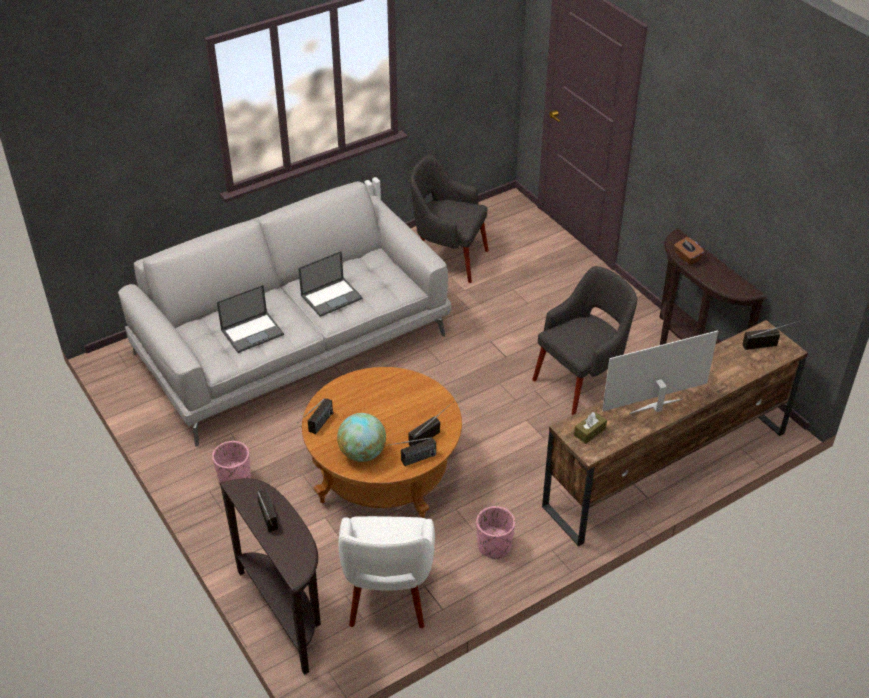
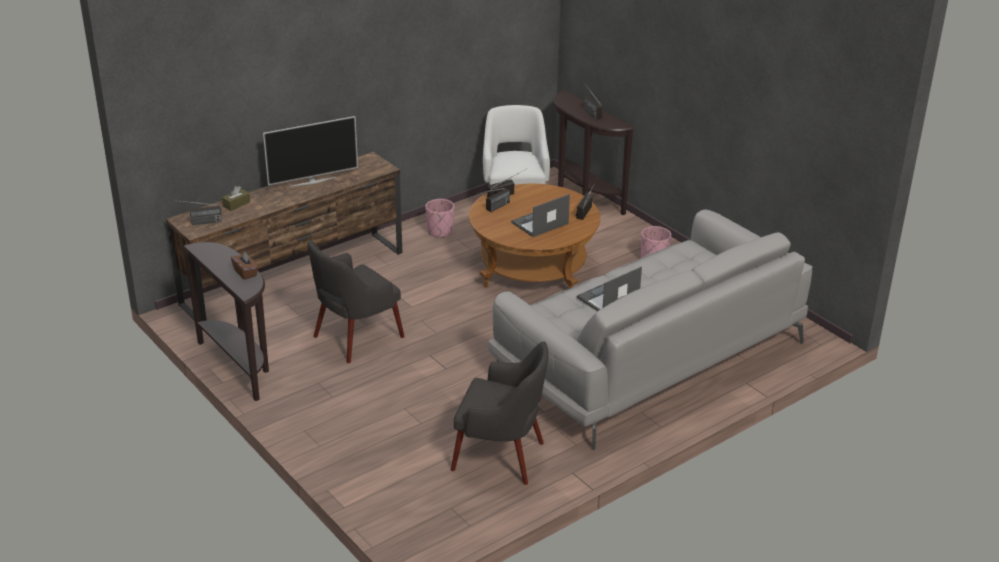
camera: 175 degrees right, 10 degrees down
laptop [217,285,284,353] -> laptop moved to [511,194,570,237]
globe [337,413,386,462] -> none
brown tissue box [574,412,607,444] -> brown tissue box moved to [222,186,250,211]

